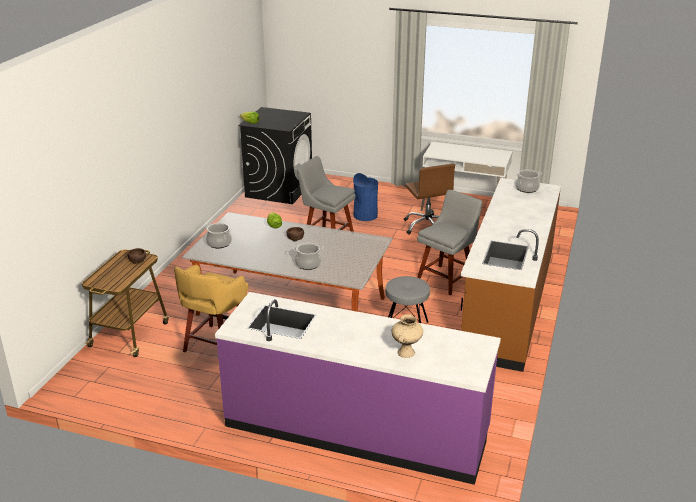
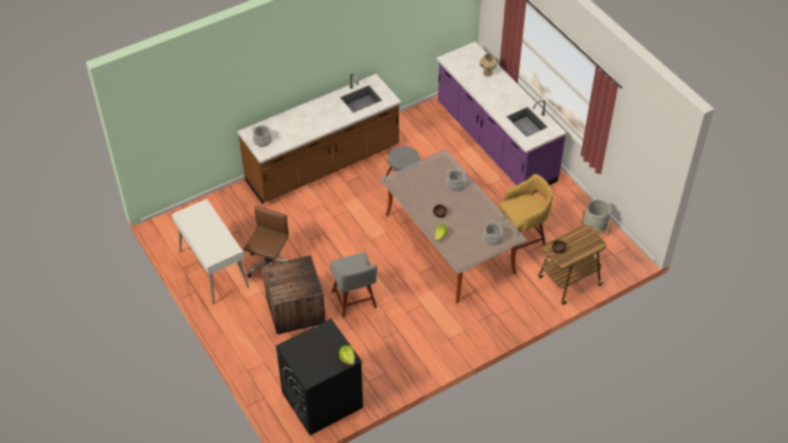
camera: 140 degrees left, 20 degrees up
blue trash can [353,173,378,221] -> crate [262,255,325,335]
grey chair [417,190,482,295] -> none
none -> grey planter [581,199,612,236]

